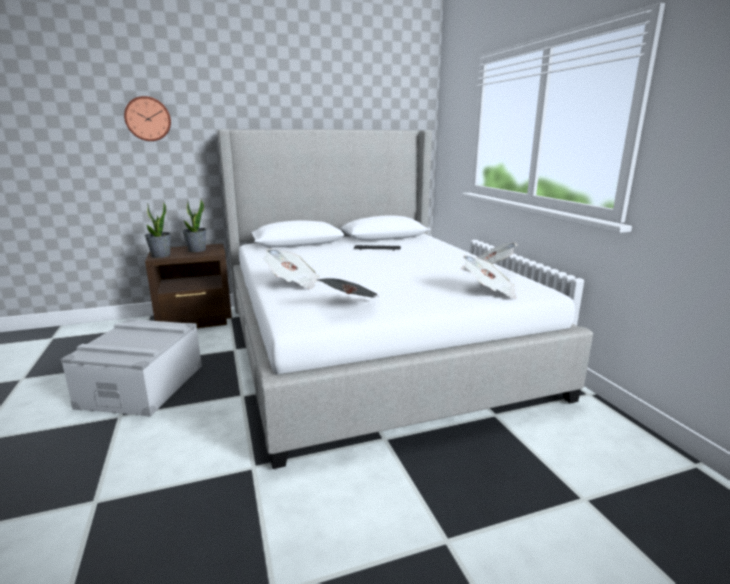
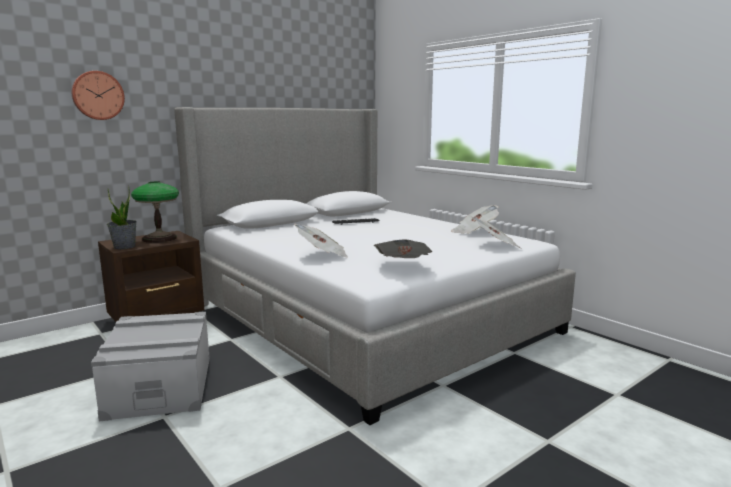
camera: 20 degrees left, 5 degrees down
potted plant [182,199,207,252] -> table lamp [131,182,179,243]

